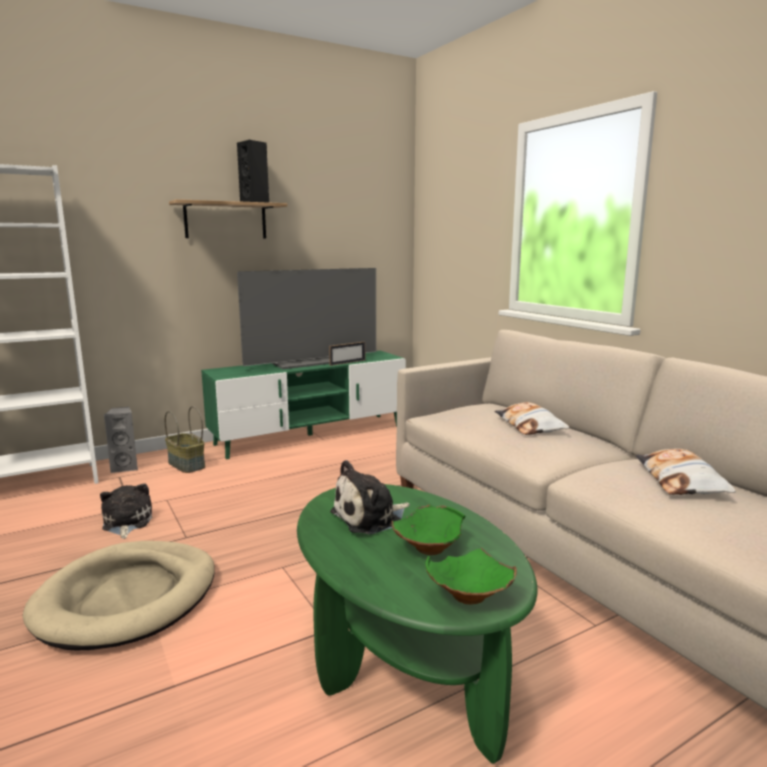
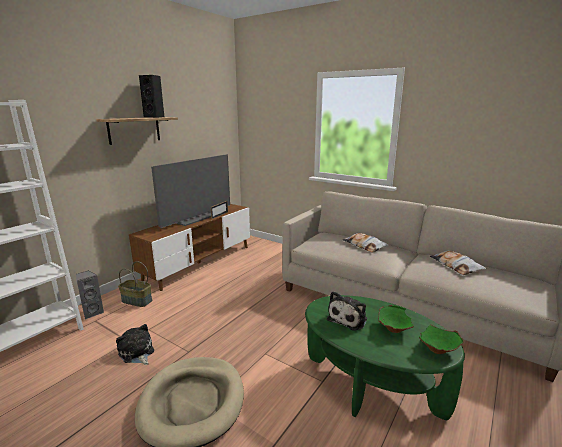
camera: 25 degrees left, 5 degrees up
green tv stand [201,351,406,460] -> brown tv stand [129,204,250,291]

